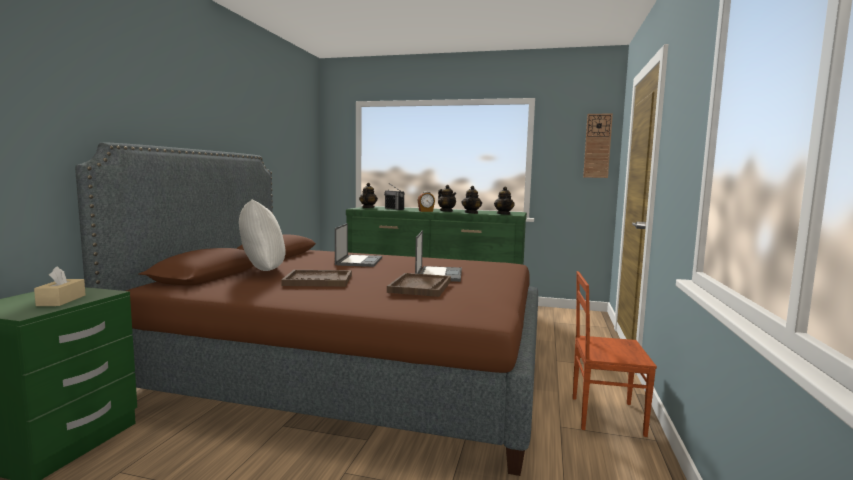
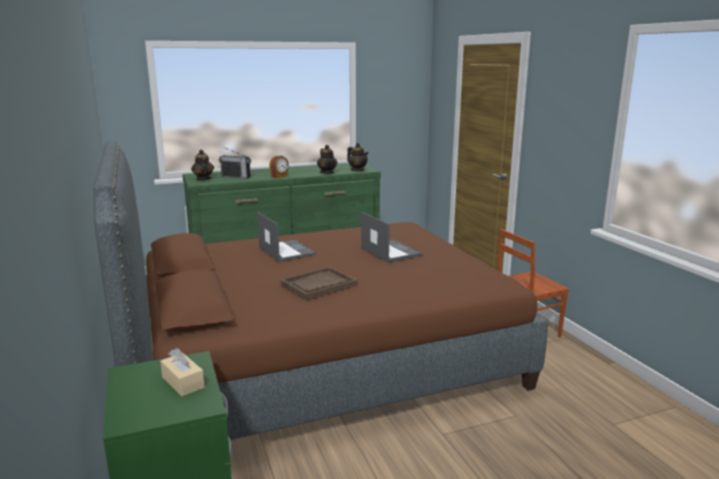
camera: 35 degrees left, 10 degrees up
white pillow [239,199,286,271] -> none
brown tray [387,273,451,297] -> none
teapot [438,185,456,212] -> none
wall clock [583,114,613,178] -> none

